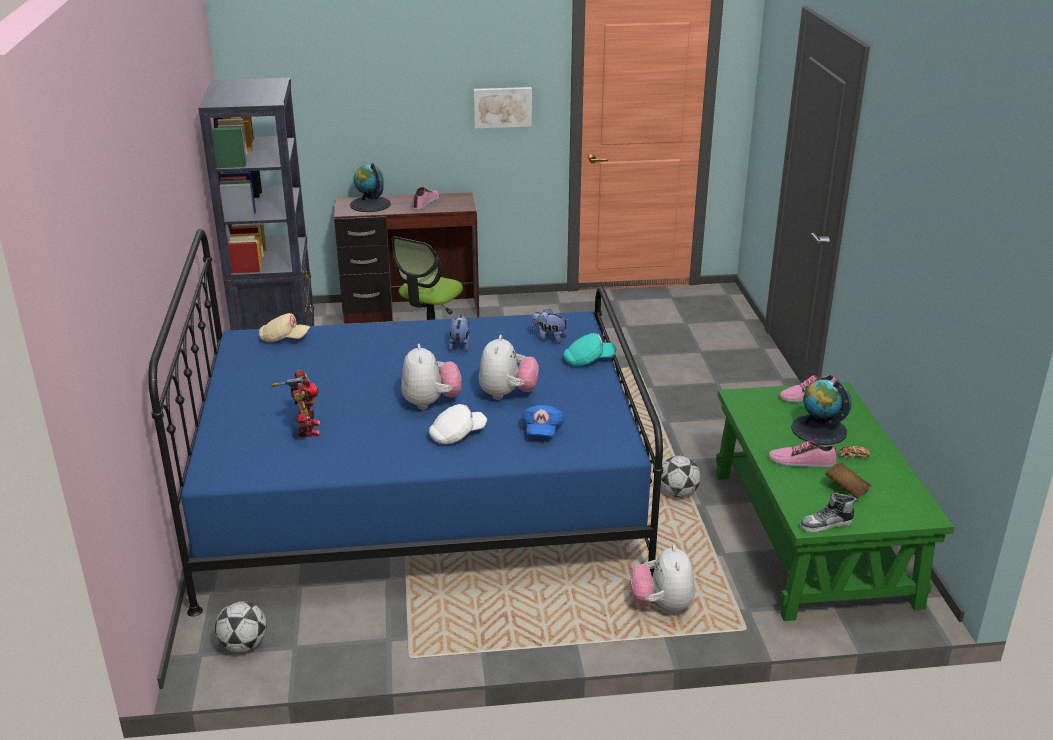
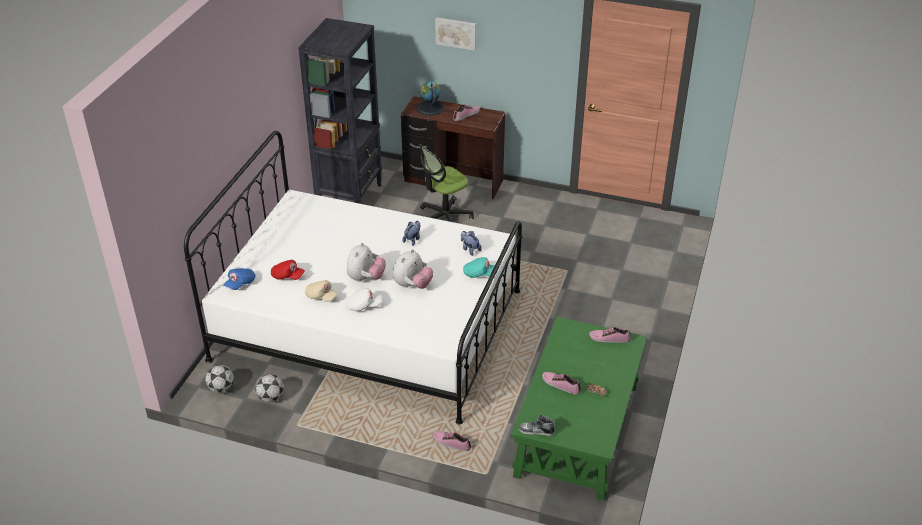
camera: 25 degrees right, 10 degrees up
blue bed [149,229,663,617] -> white bed [184,131,522,425]
beige cap [259,313,310,342] -> beige cap moved to [305,280,338,302]
toy robot [271,369,320,437] -> red cap [271,260,305,280]
picture [473,87,532,129] -> picture moved to [435,18,476,51]
blue cap [522,405,564,437] -> blue cap moved to [224,268,256,290]
plush toy [630,545,695,613] -> shoe [432,431,471,451]
football [661,455,701,497] -> football moved to [255,374,284,402]
globe [791,380,852,445] -> none
brown book [825,462,871,499] -> none

